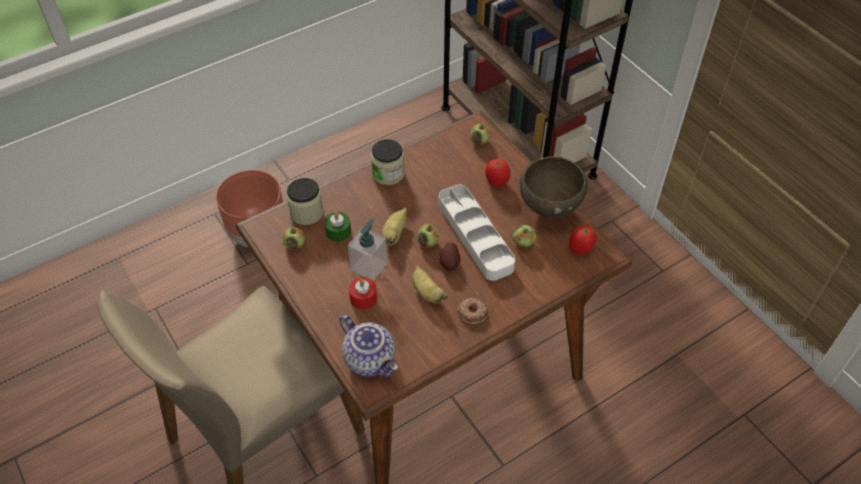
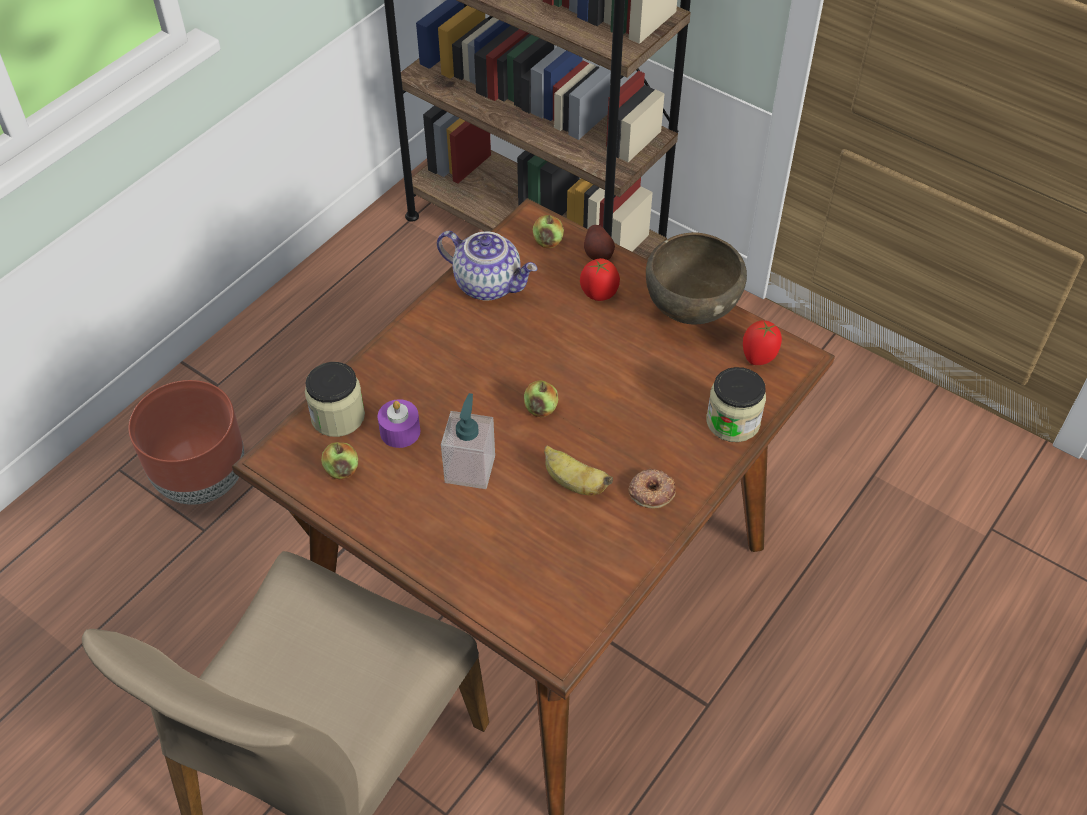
camera: 20 degrees left, 0 degrees up
green candle [324,212,351,242] -> purple candle [377,399,420,448]
teapot [339,315,398,377] -> teapot moved to [437,231,537,300]
red candle [349,277,377,310] -> none
jar [371,139,405,185] -> jar moved to [706,367,766,442]
banana [382,208,407,246] -> none
white tray [439,184,515,281] -> none
potato [439,242,461,271] -> potato moved to [584,225,615,260]
apple [513,225,536,248] -> none

